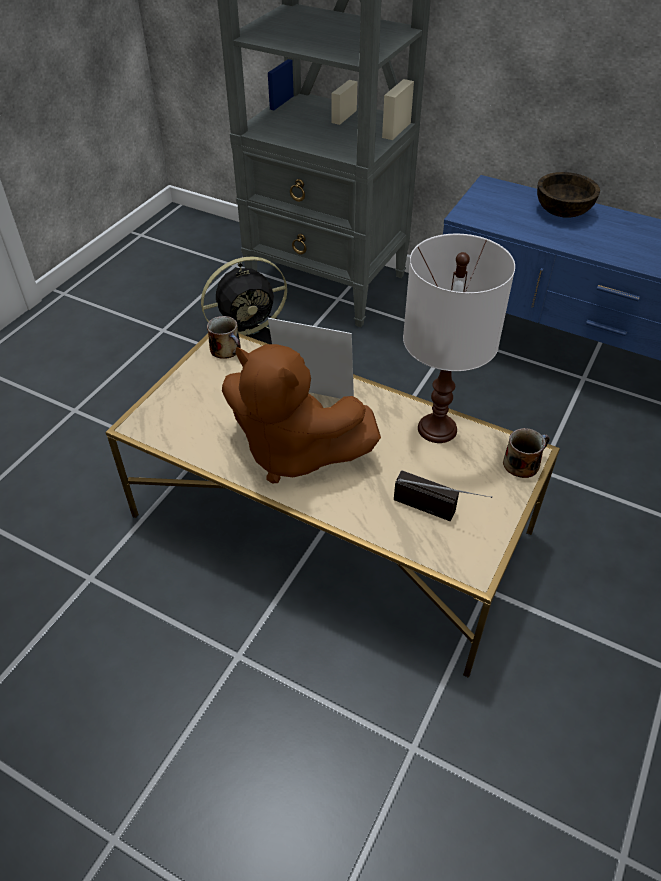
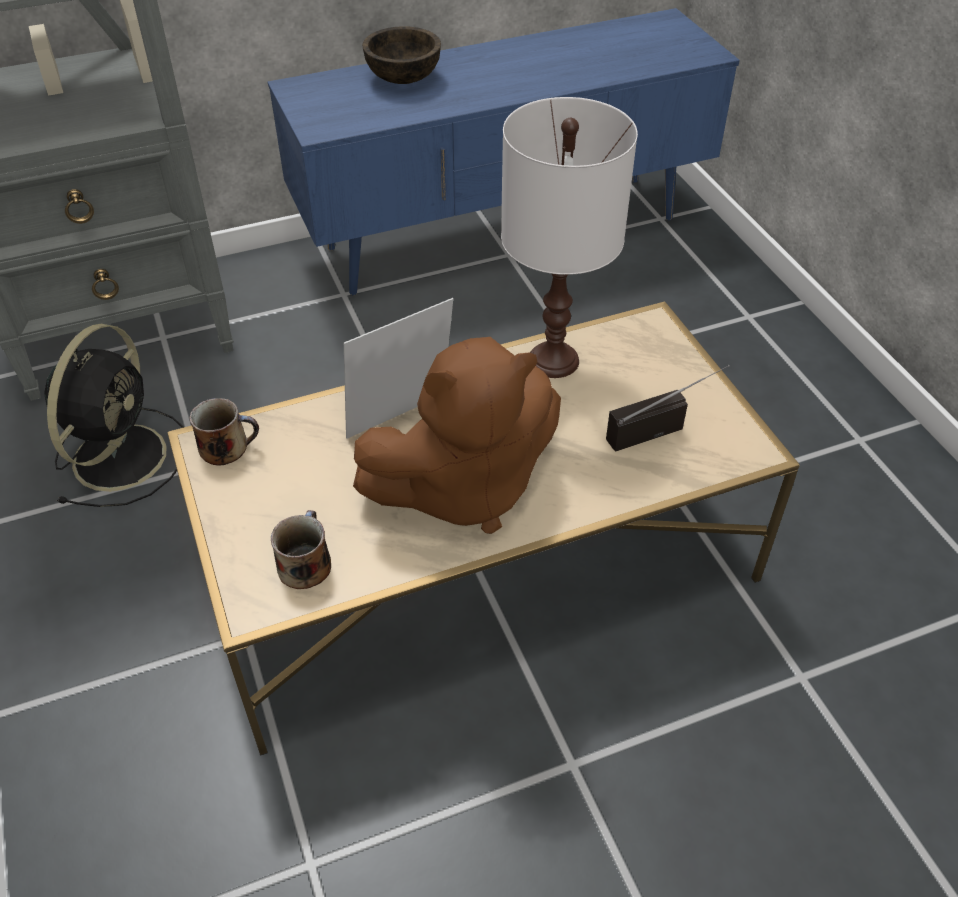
camera: 50 degrees left, 0 degrees up
mug [503,428,550,478] -> mug moved to [271,510,331,589]

